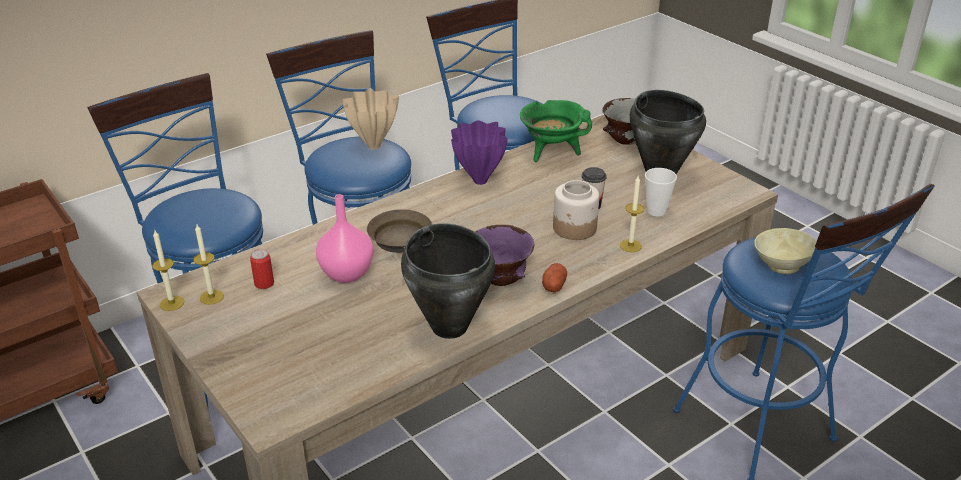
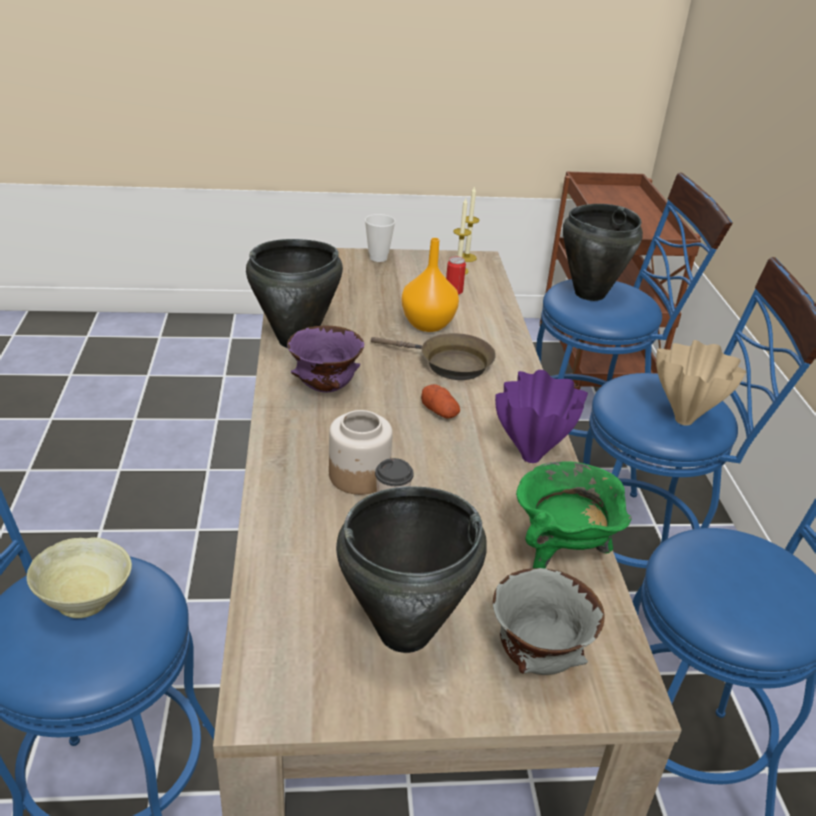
camera: 120 degrees right, 0 degrees up
pink vase [316,194,373,283] -> orange vase [401,238,459,332]
potato [542,263,567,292] -> potato moved to [421,384,460,419]
candle [620,176,644,252] -> none
cup [645,168,677,216] -> cup moved to [365,214,396,262]
none -> black cooking pot [563,204,643,301]

